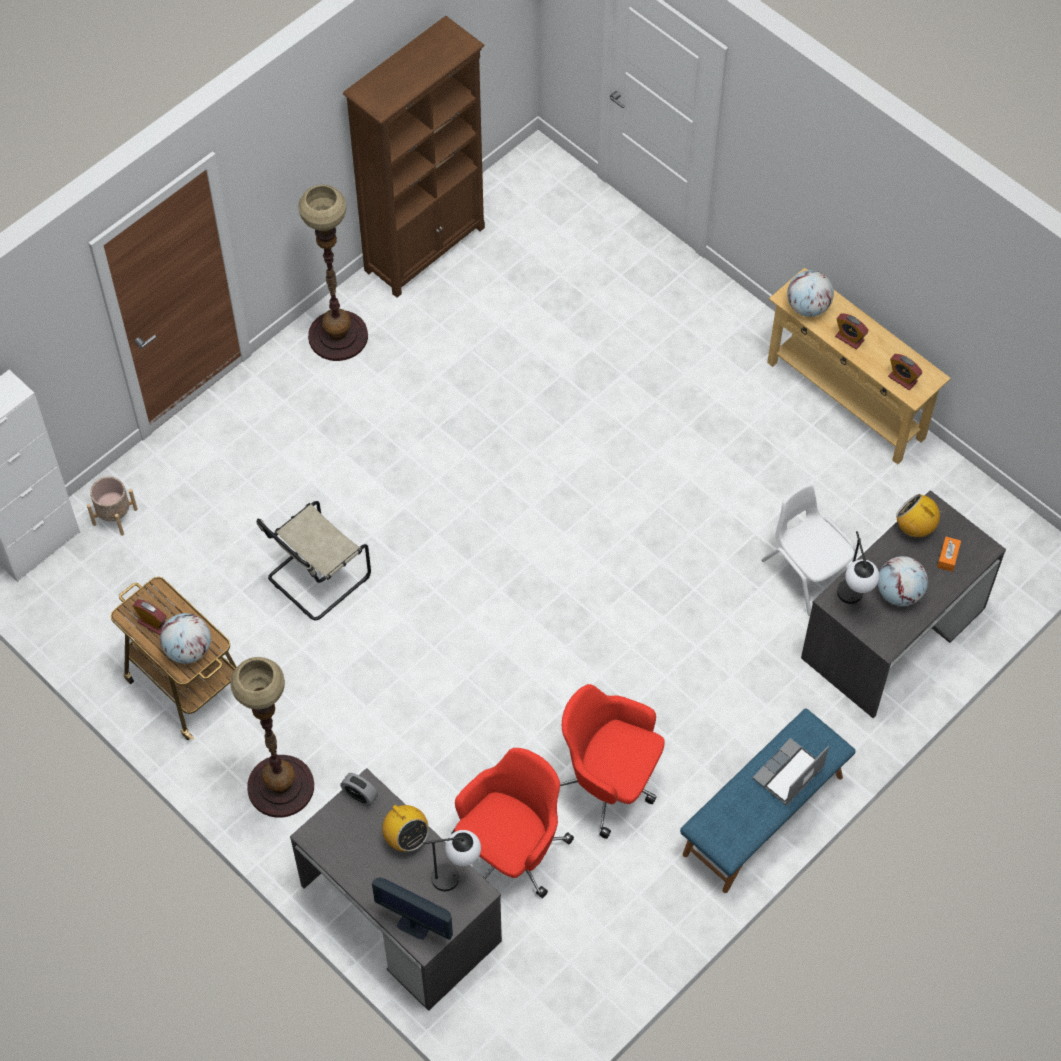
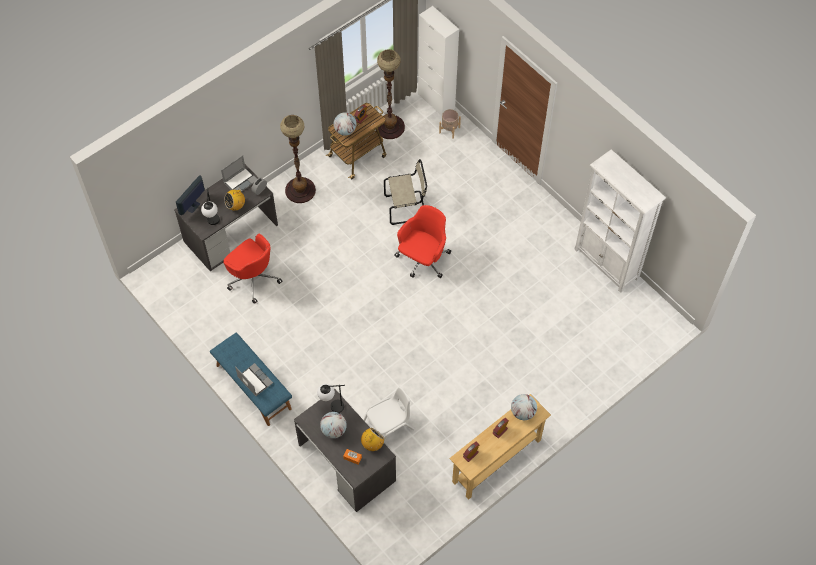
camera: 95 degrees right, 0 degrees up
beige chair [257,501,371,620] -> beige chair turned 120 degrees clockwise [384,159,427,225]
floor lamp [298,185,368,361] -> floor lamp moved to [375,49,405,139]
brown bookcase [343,16,485,298] -> white bookcase [574,150,666,293]
red office chair [560,684,665,839] -> red office chair moved to [394,205,451,278]
none -> laptop [221,155,257,192]

